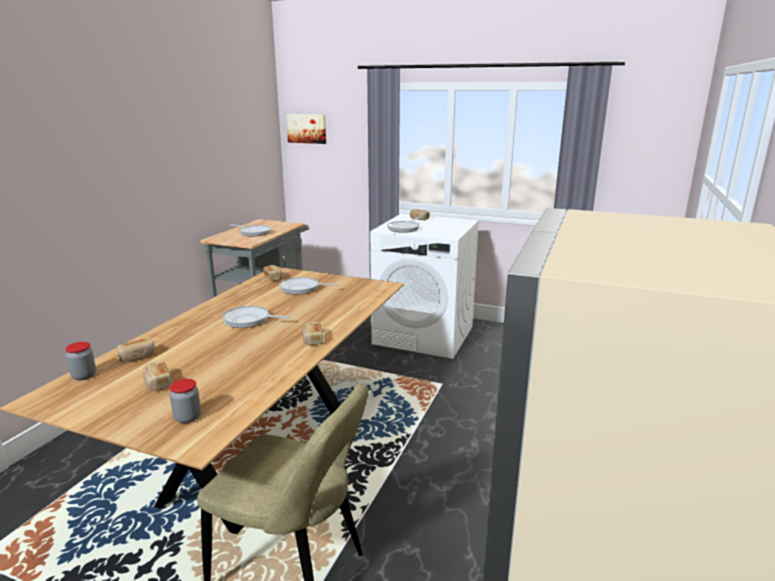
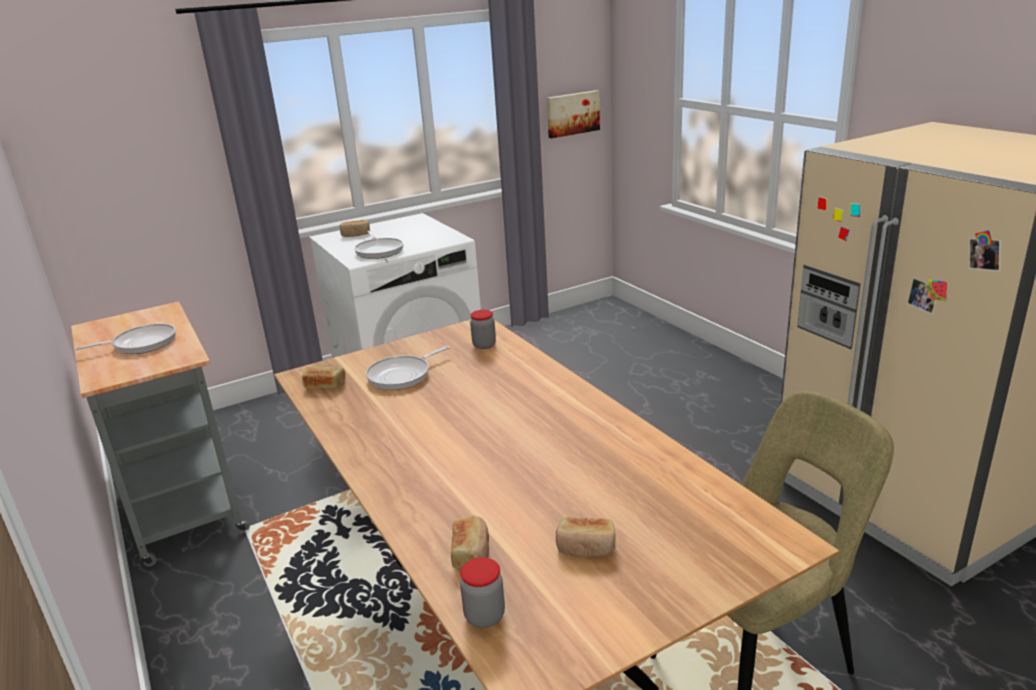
camera: 50 degrees left, 5 degrees up
jar [169,379,201,423] -> jar moved to [470,310,496,349]
frying pan [222,306,290,328] -> none
picture [286,114,326,144] -> picture moved to [547,90,600,138]
bread [302,322,323,346] -> none

